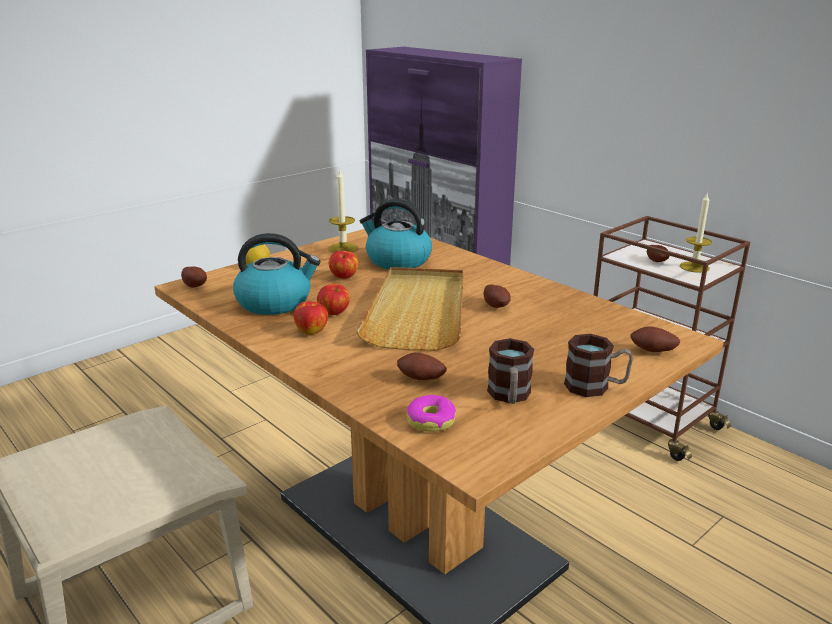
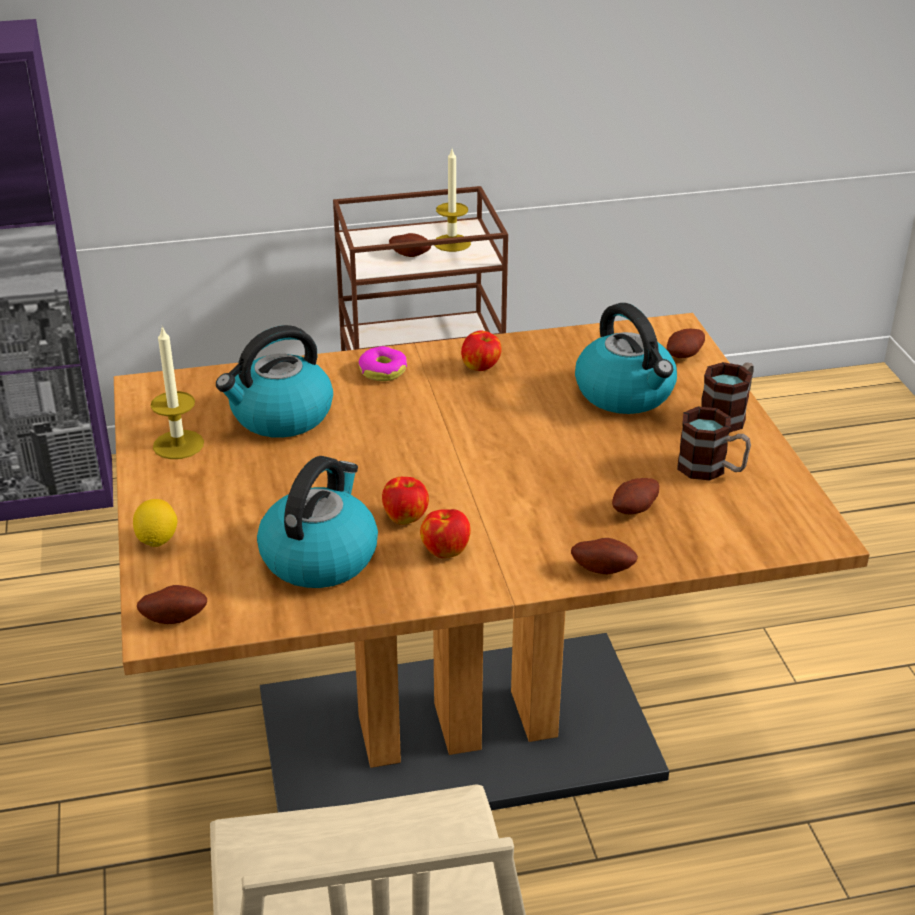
camera: 60 degrees left, 10 degrees up
apple [329,251,358,279] -> apple moved to [461,330,502,371]
beige tray [356,267,464,351] -> none
donut [406,395,456,432] -> donut moved to [358,346,407,381]
potato [484,284,511,308] -> potato moved to [571,538,638,574]
none -> kettle [575,303,677,414]

